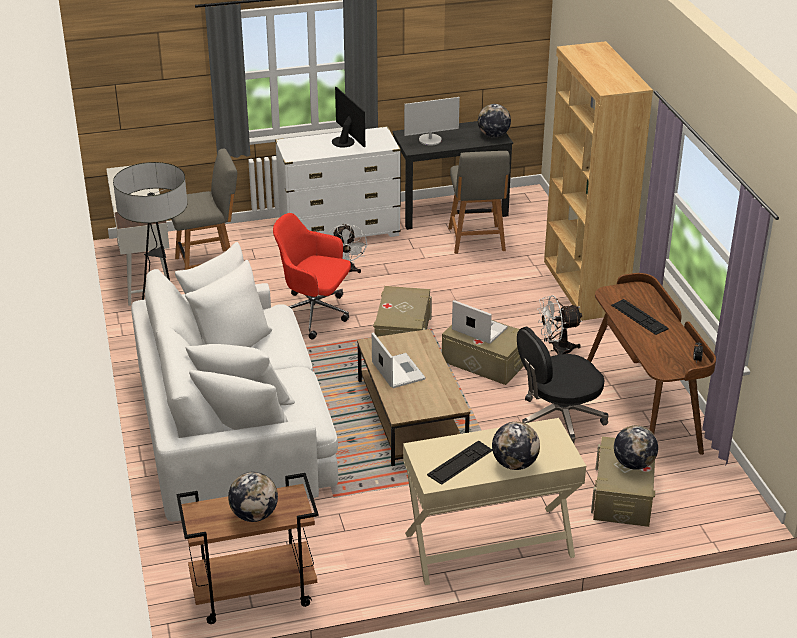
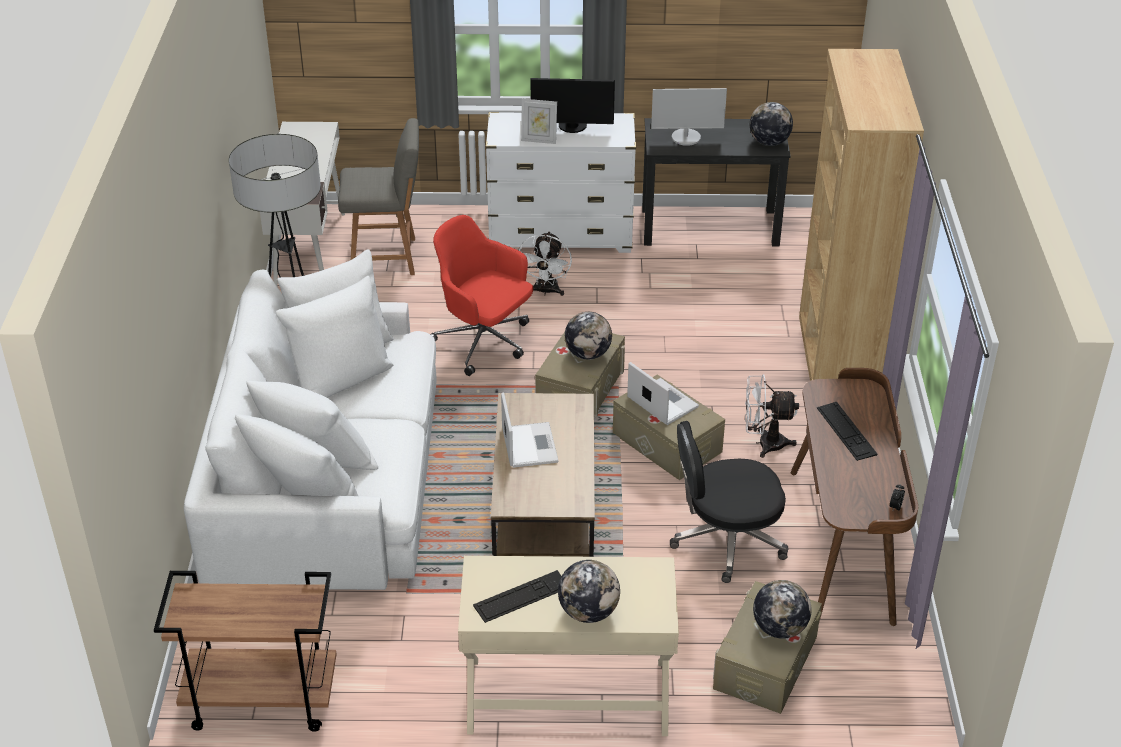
camera: 15 degrees right, 5 degrees up
globe [228,472,278,522] -> globe moved to [565,312,612,359]
monitor [332,87,365,148] -> monitor turned 105 degrees clockwise [530,78,615,133]
grey chair [448,151,510,254] -> none
none -> picture frame [521,99,557,144]

